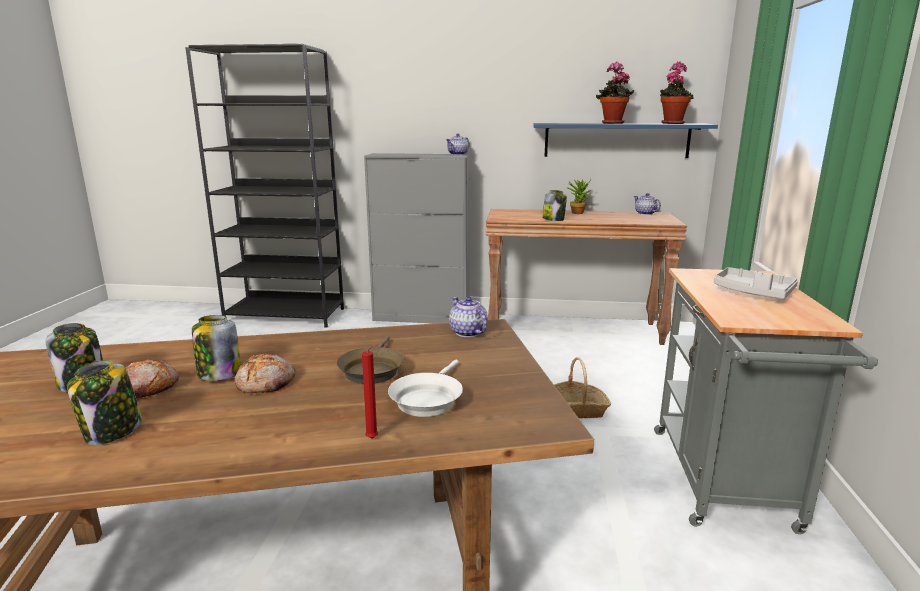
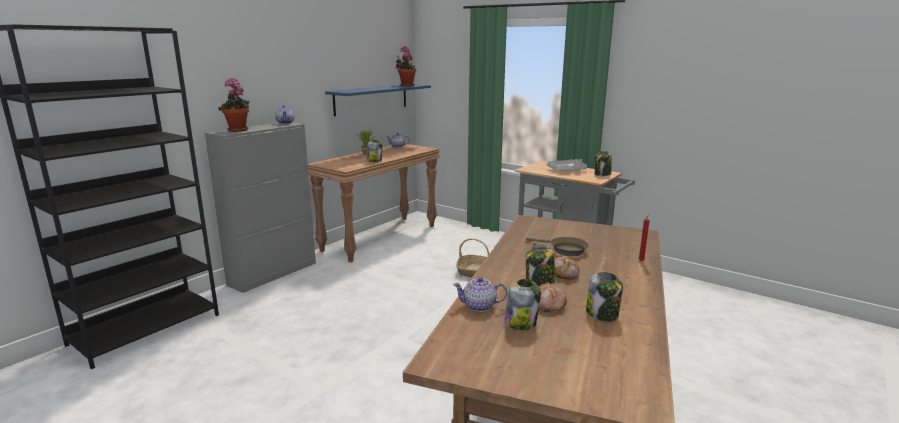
camera: 60 degrees left, 0 degrees up
white frying pan [388,360,463,417] -> none
teapot [449,297,488,337] -> teapot moved to [453,277,507,312]
potted plant [596,62,634,124] -> potted plant moved to [218,78,250,132]
none -> jar [595,151,612,176]

